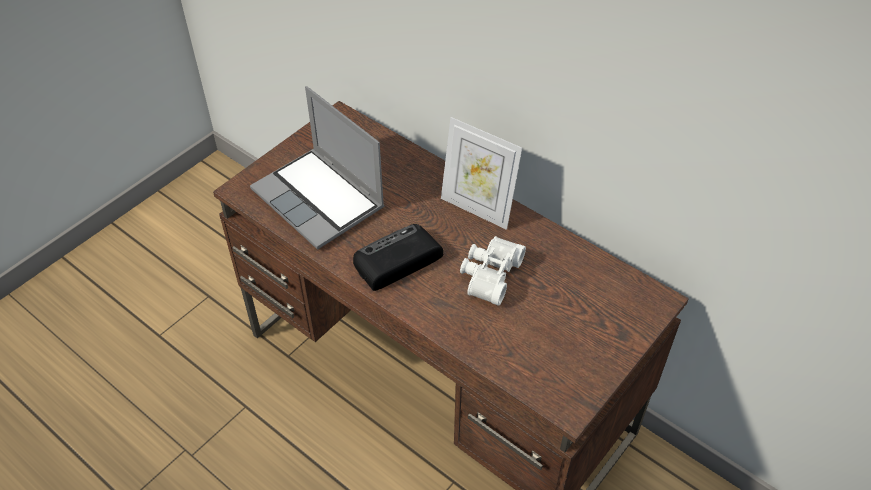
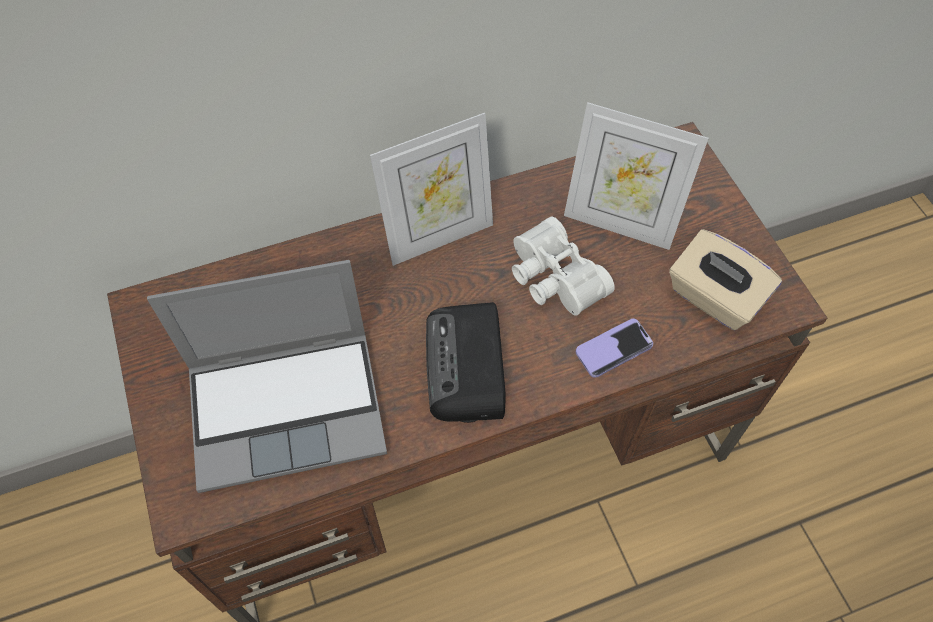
camera: 60 degrees left, 10 degrees up
none -> picture frame [564,102,709,250]
none -> phone [576,319,653,378]
none -> beige tissue box [669,229,782,330]

